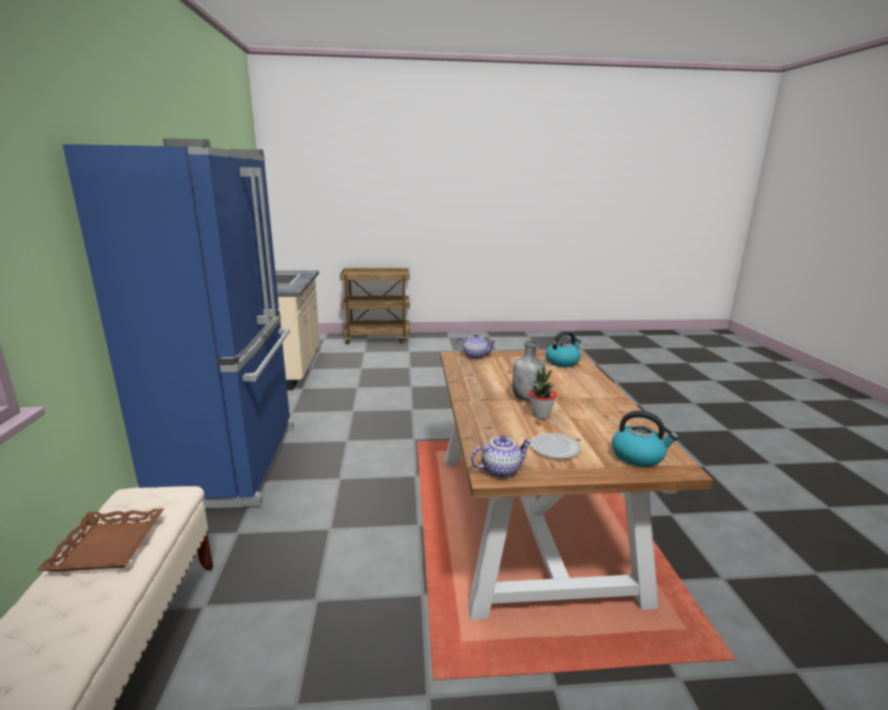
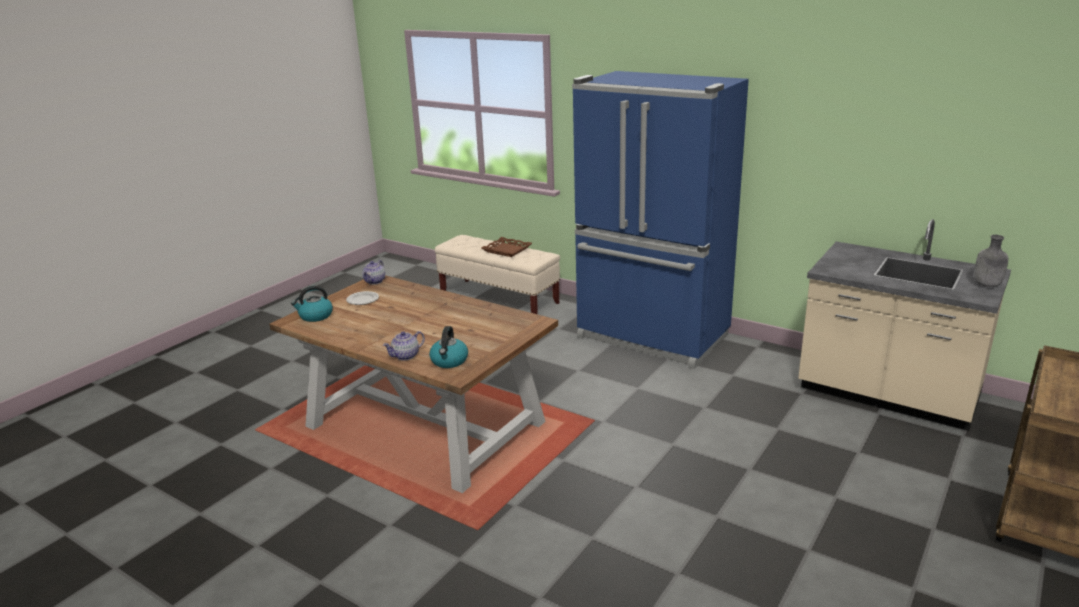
camera: 130 degrees right, 5 degrees up
teapot [456,334,496,359] -> teapot moved to [383,331,425,361]
grey bottle [512,341,545,401] -> grey bottle moved to [974,235,1008,287]
potted plant [529,367,556,419] -> none

